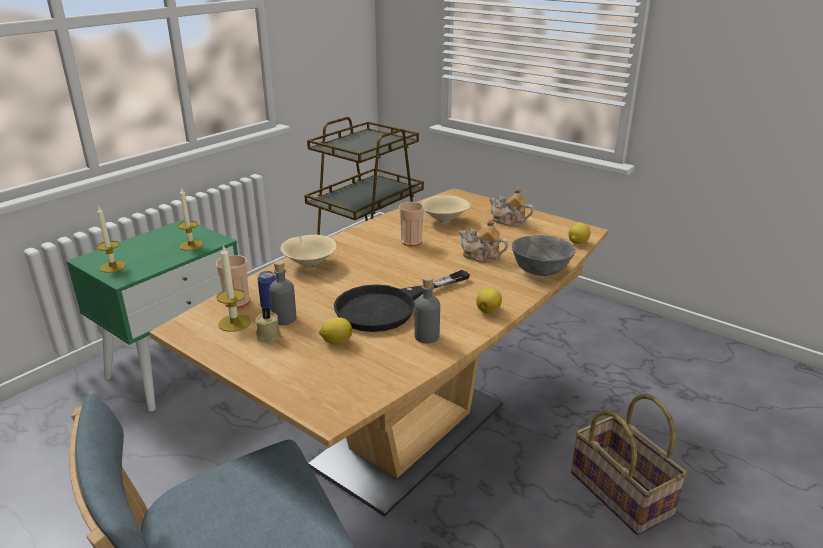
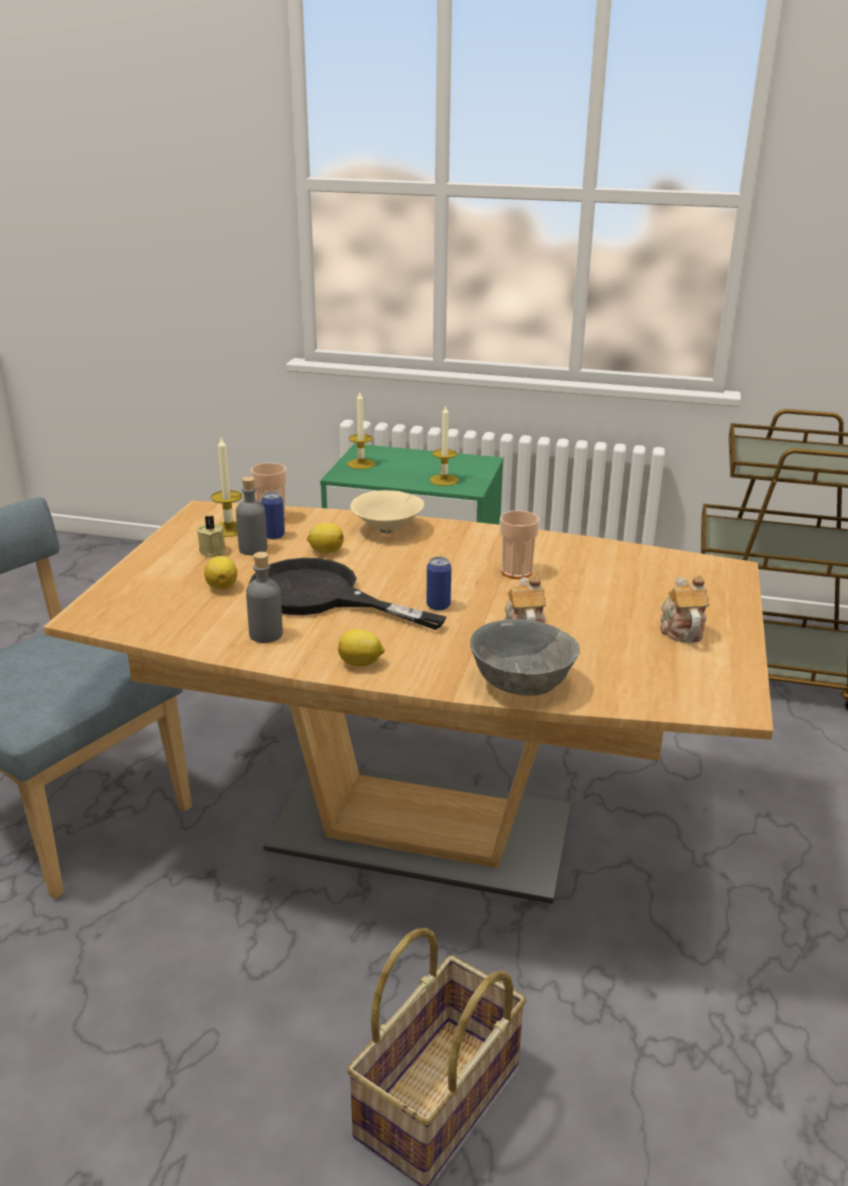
camera: 65 degrees right, 0 degrees up
beige bowl [421,195,471,223] -> none
lemon [569,223,591,244] -> lemon moved to [307,523,344,554]
none -> can [427,557,451,611]

